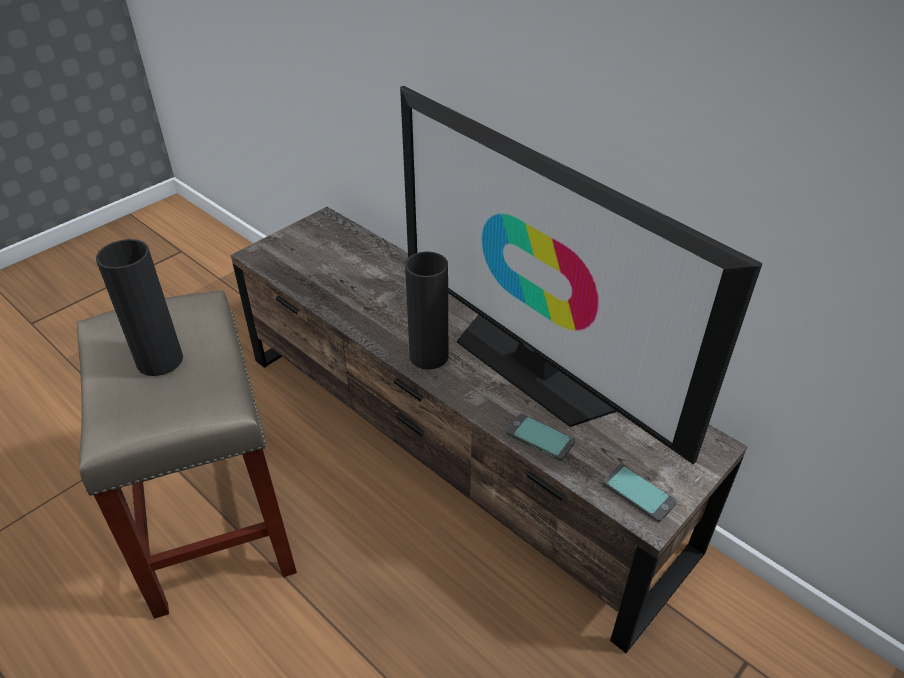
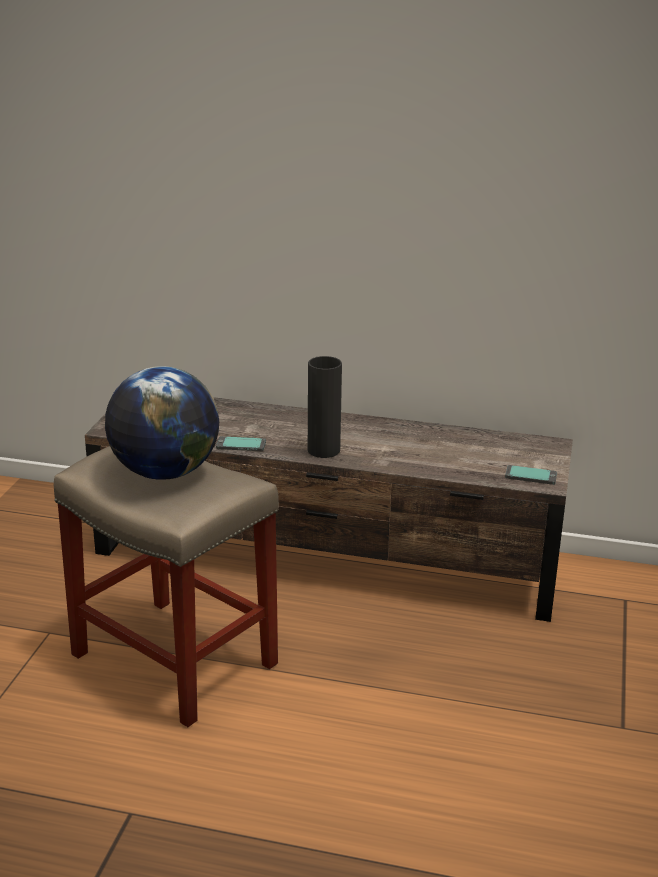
camera: 30 degrees left, 15 degrees down
black vase [96,239,183,376] -> globe [105,366,219,480]
television [400,86,763,464] -> none
phone [506,413,575,461] -> phone moved to [216,436,266,451]

